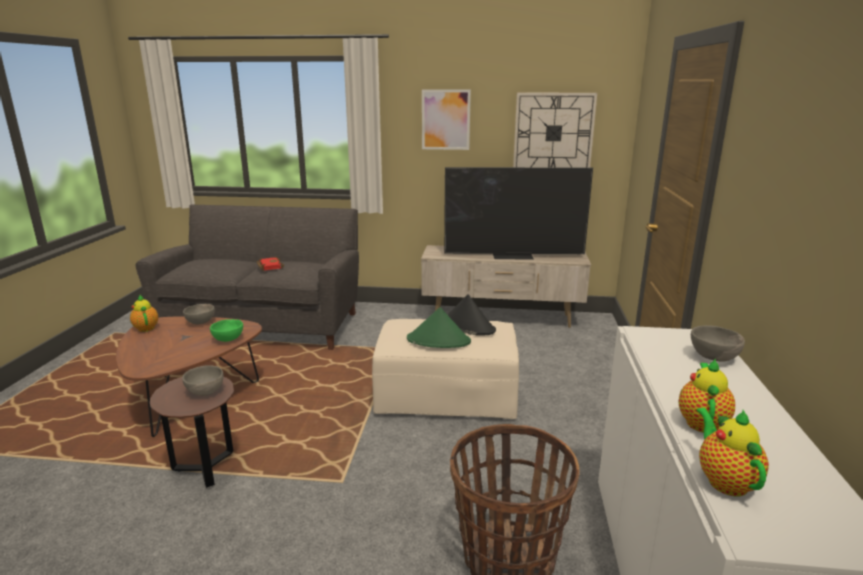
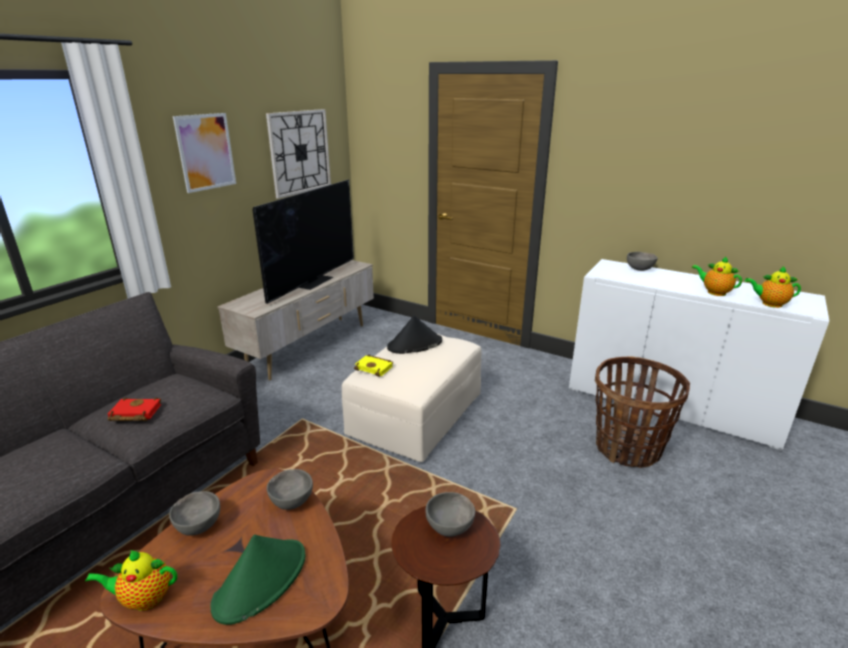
camera: 65 degrees left, 5 degrees up
green bowl [210,319,243,342] -> grey bowl [267,469,313,510]
green hat [407,307,471,348] -> green hat moved to [211,535,306,625]
none -> yellow book [354,354,393,377]

